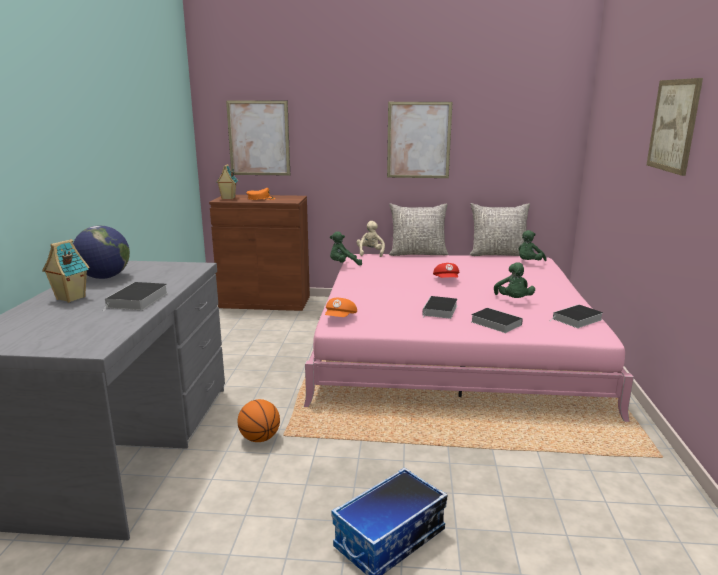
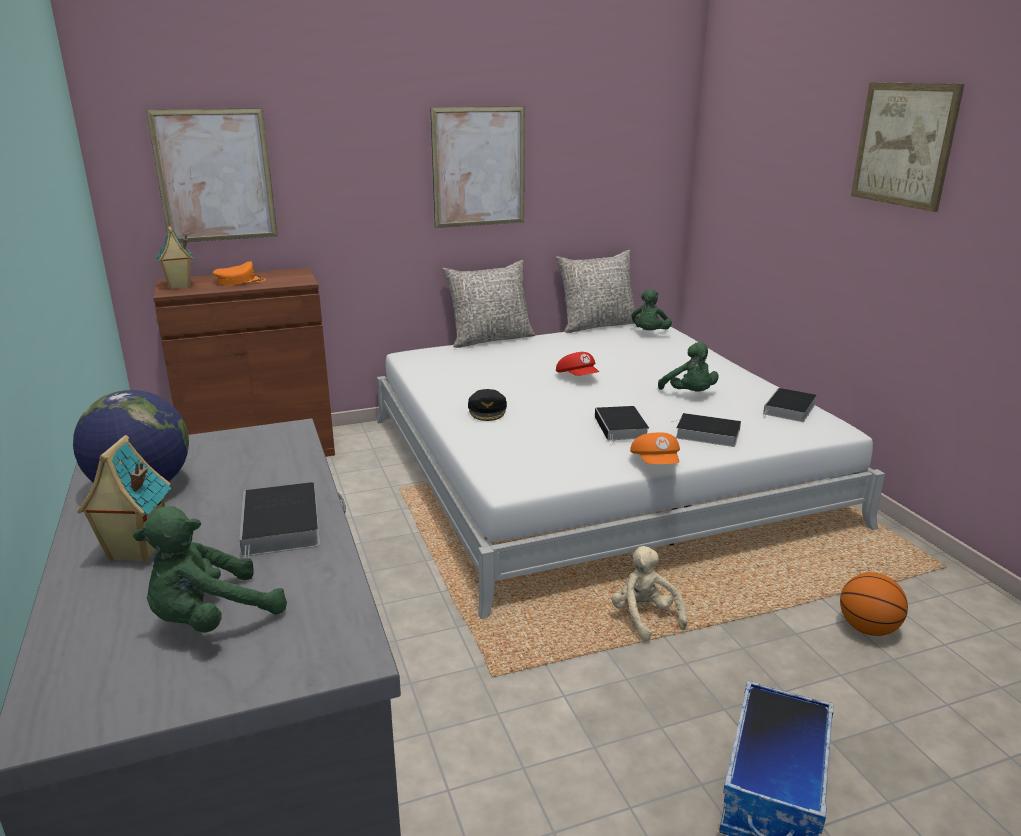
camera: 25 degrees left, 5 degrees up
basketball [238,399,280,442] -> basketball moved to [840,573,908,636]
pink bed [304,254,634,422] -> white bed [377,324,885,619]
orange cap [325,298,357,317] -> orange cap moved to [630,432,680,464]
green plush toy [330,231,362,266] -> green plush toy moved to [133,506,287,633]
beige plush toy [356,221,385,257] -> beige plush toy moved to [611,546,687,641]
none -> black cap [468,389,507,421]

